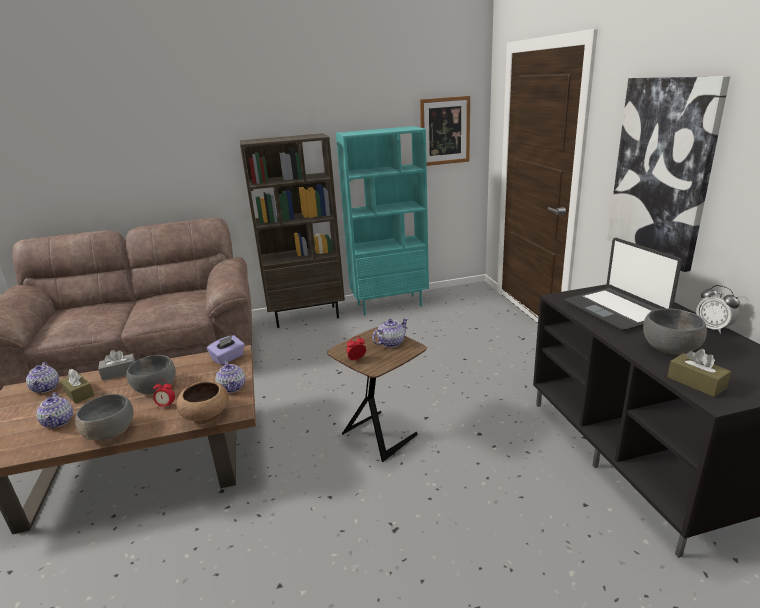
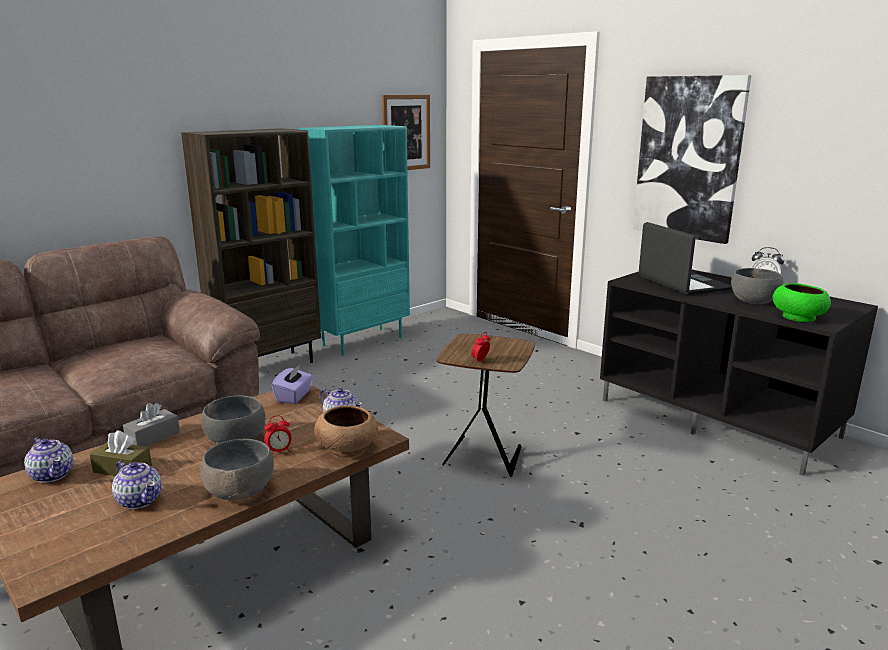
camera: 30 degrees left, 5 degrees down
teapot [372,318,408,347] -> none
laptop [564,238,682,331] -> laptop turned 150 degrees counterclockwise [639,222,732,295]
brown tissue box [667,349,731,397] -> green bowl [773,283,831,322]

